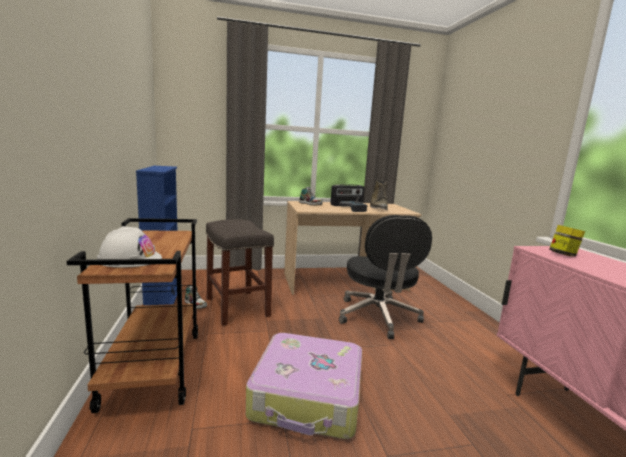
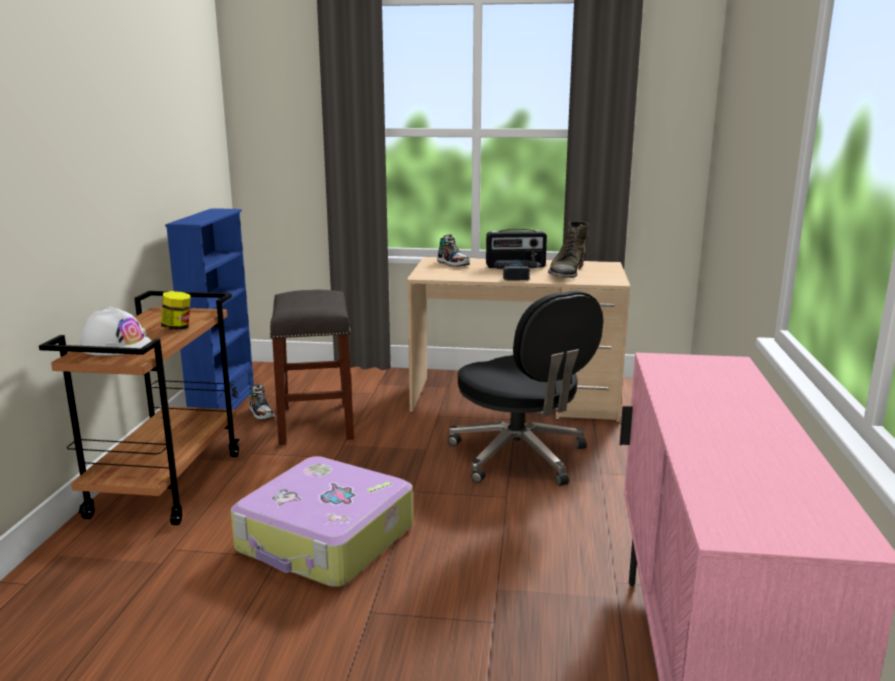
camera: 20 degrees right, 5 degrees up
black office chair [339,215,432,339] -> black office chair turned 45 degrees counterclockwise [448,291,604,486]
jar [549,225,585,256] -> jar moved to [161,291,191,330]

